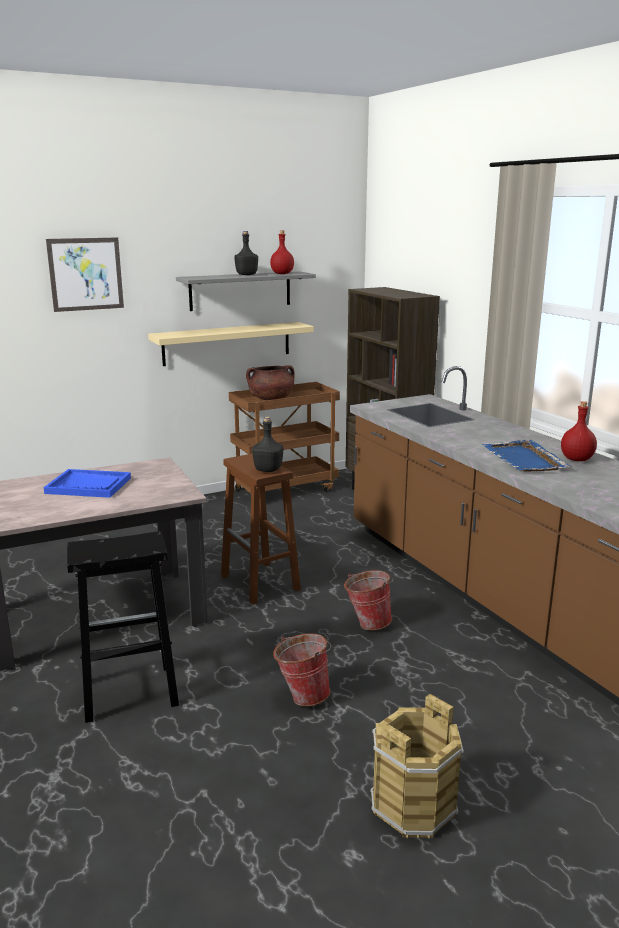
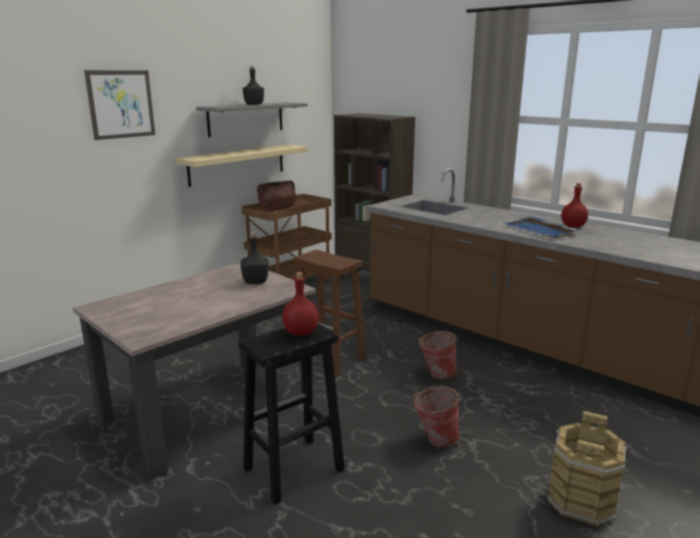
camera: 20 degrees left, 0 degrees up
blue tray [44,469,131,498] -> none
black bottle [252,417,283,472] -> black bottle moved to [241,233,269,284]
red bottle [270,231,294,274] -> red bottle moved to [282,272,319,336]

